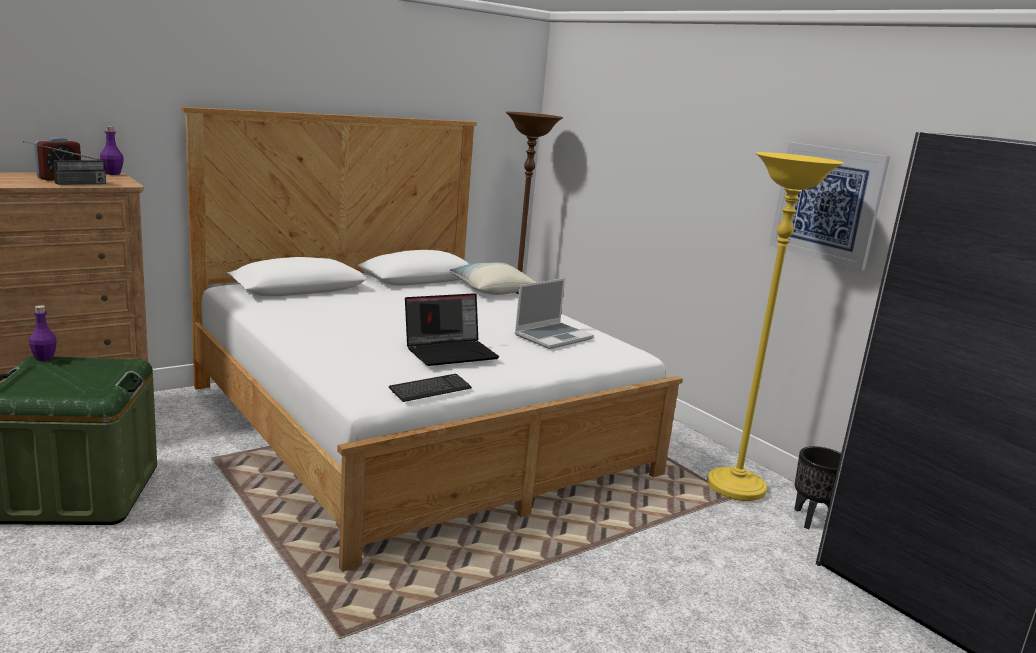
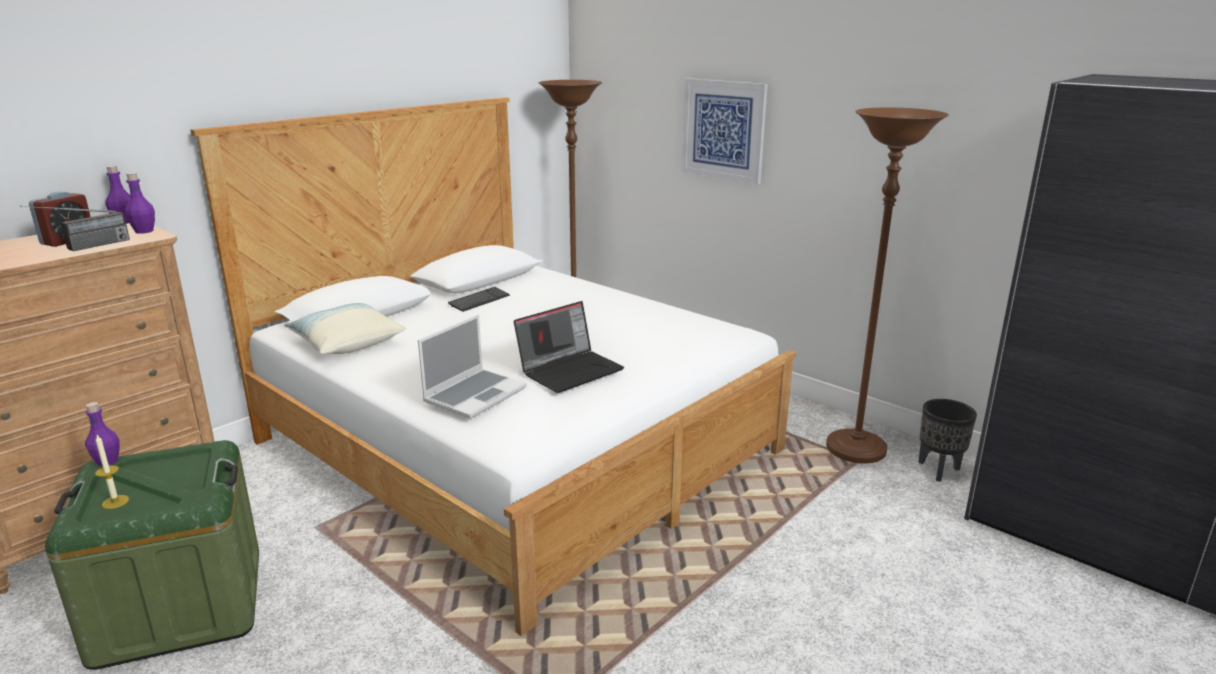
camera: 10 degrees left, 5 degrees up
keyboard [389,374,472,402] -> keyboard moved to [448,287,510,312]
pillow [450,262,537,295] -> pillow moved to [284,303,406,354]
laptop [515,278,594,349] -> laptop moved to [418,315,527,419]
yellow floor lamp [707,152,844,501] -> brown floor lamp [826,107,949,464]
picture [769,142,890,270] -> picture moved to [682,78,768,184]
none -> candle [95,435,129,509]
none -> purple bottle [125,173,155,234]

